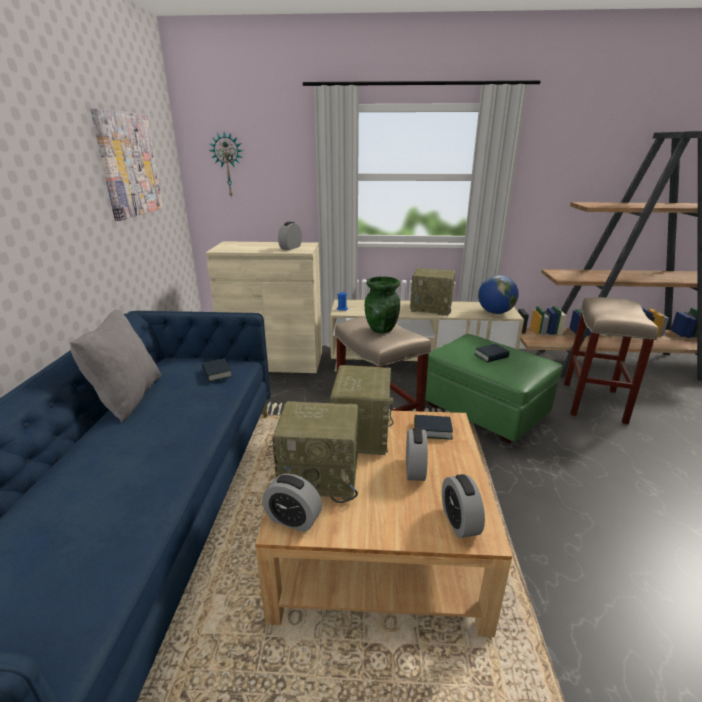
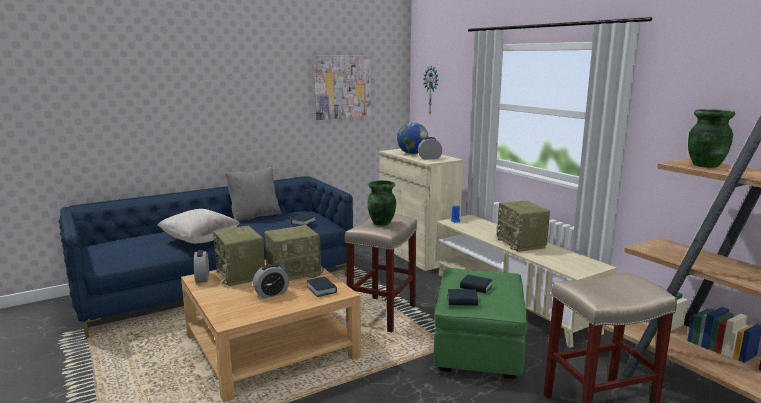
camera: 55 degrees right, 10 degrees down
alarm clock [442,474,485,538] -> none
globe [478,275,519,314] -> globe moved to [397,122,429,154]
none -> beige pillow [157,209,240,243]
none -> book [447,289,478,306]
none -> green vase [688,109,735,168]

